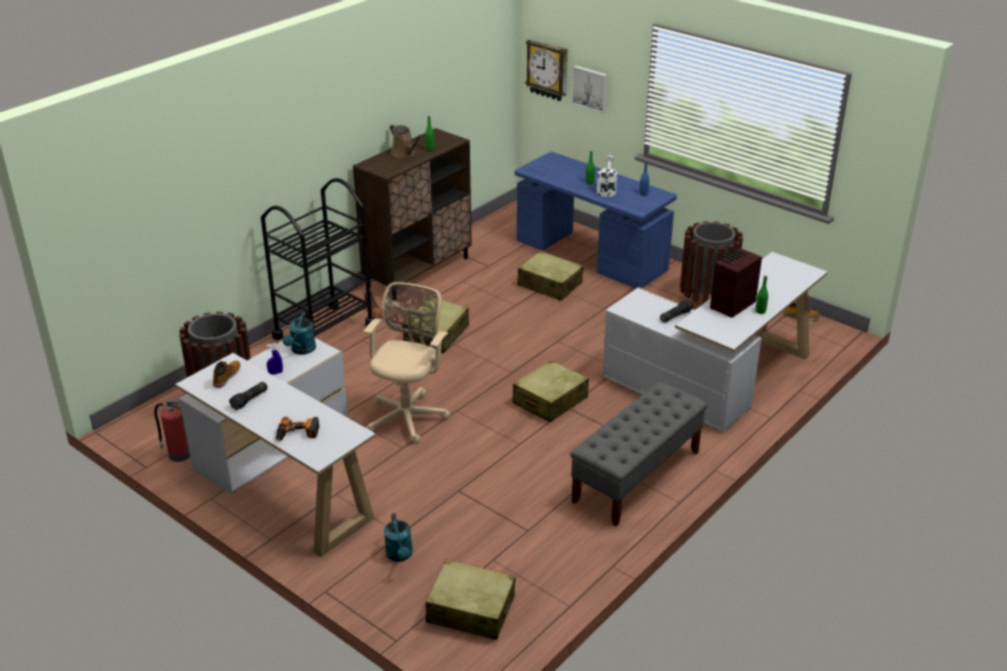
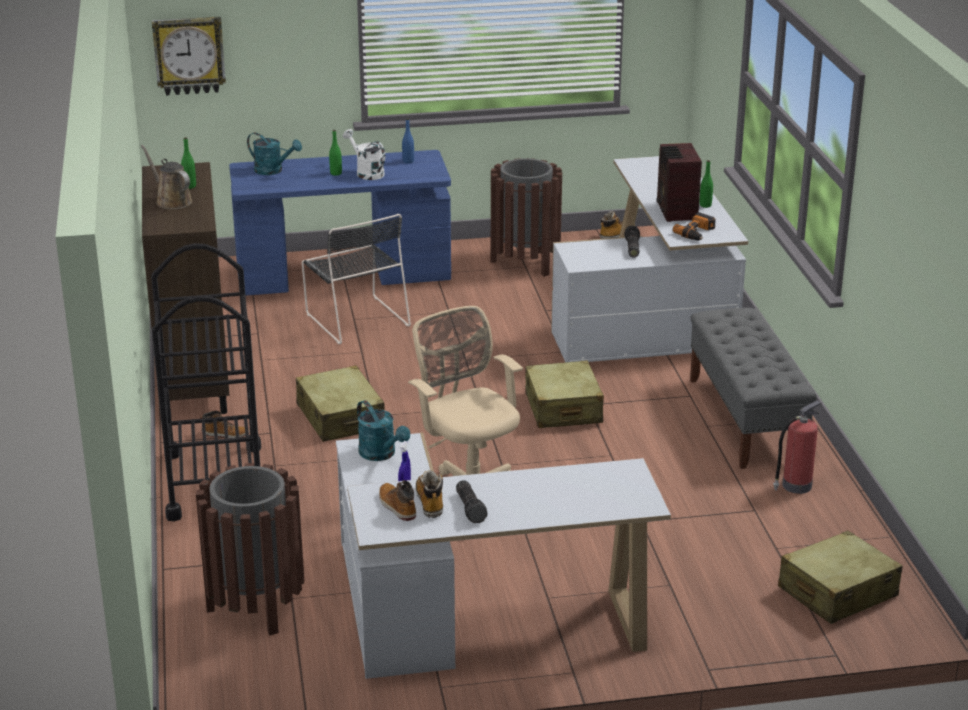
camera: 50 degrees left, 5 degrees down
fire extinguisher [154,400,190,462] -> fire extinguisher moved to [773,400,822,494]
power drill [276,417,320,441] -> power drill moved to [673,212,716,241]
turquoise watering can [384,513,413,562] -> turquoise watering can moved to [247,133,302,175]
brown watering can [390,124,422,158] -> brown watering can turned 135 degrees counterclockwise [141,145,192,209]
beige suitcase [517,251,584,301] -> black chair [302,214,411,344]
picture [572,66,607,113] -> none
none -> boot [416,470,443,518]

